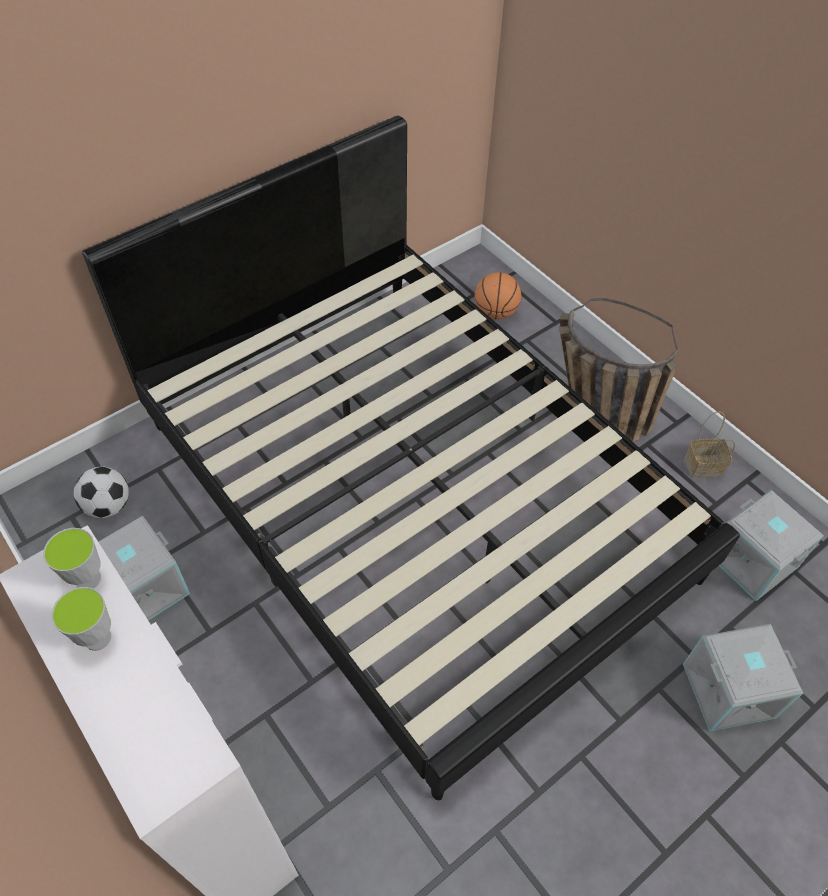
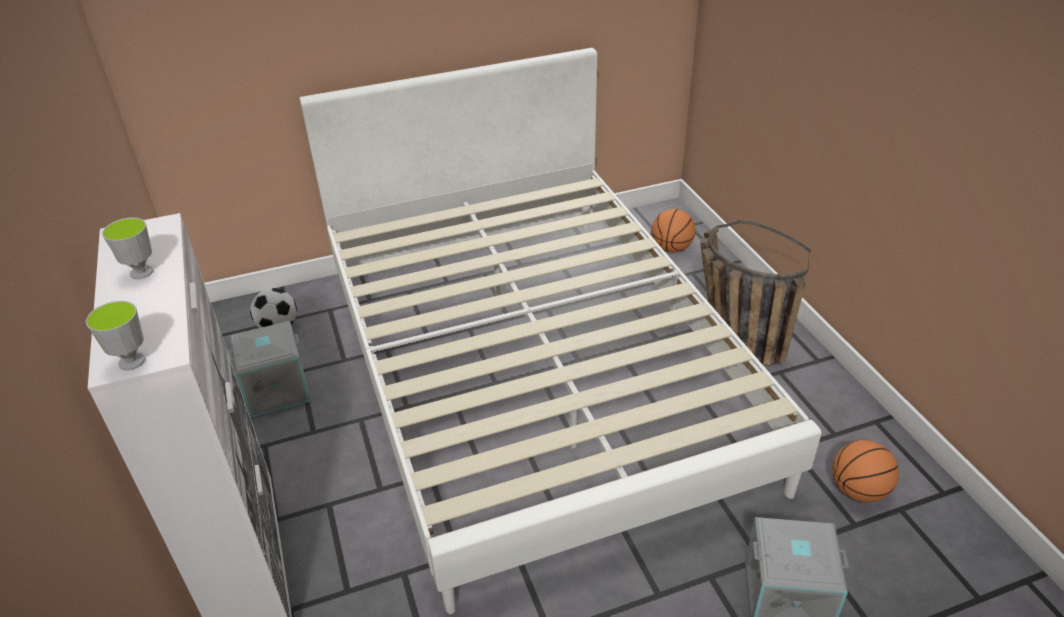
camera: 20 degrees right, 15 degrees down
cup [43,528,101,589] -> cup moved to [86,301,145,370]
black bed [82,115,740,800] -> white bed [299,48,822,614]
basket [685,411,735,478] -> none
grey storage box [719,490,824,601] -> basketball [832,440,899,503]

